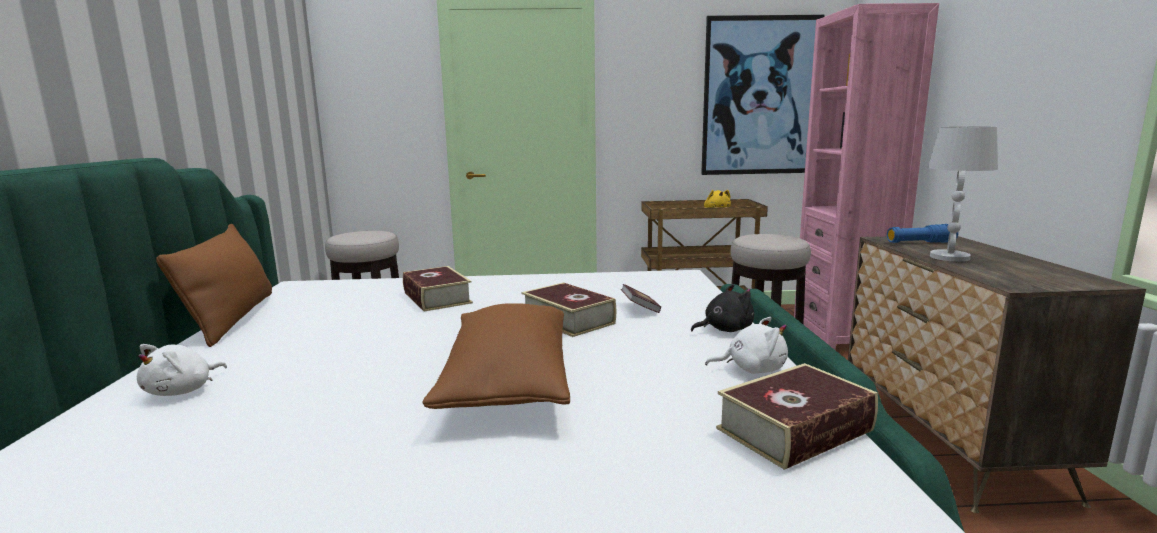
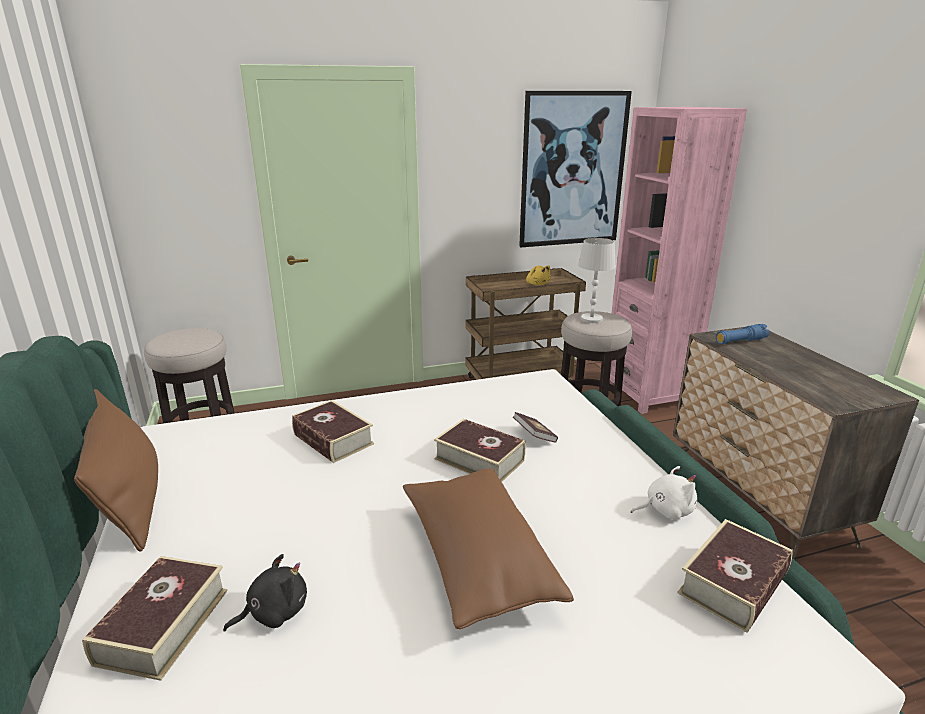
camera: 15 degrees left, 10 degrees up
white plush toy [137,344,227,396] -> book [82,556,228,681]
black plush toy [691,284,754,332] -> black plush toy moved to [223,554,307,632]
white table lamp [928,126,998,262] -> white table lamp moved to [578,238,616,323]

